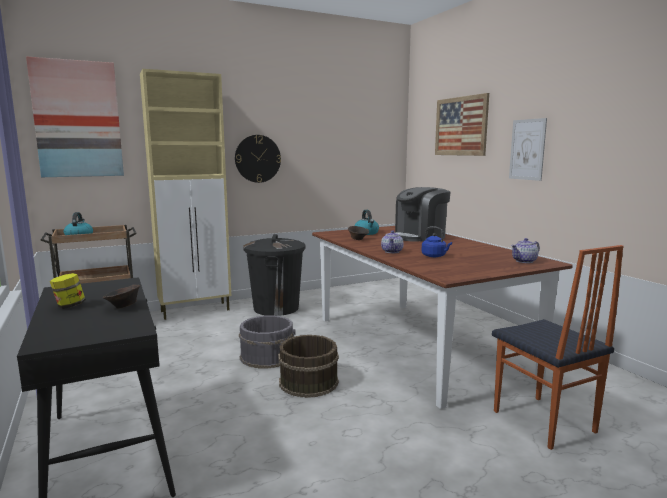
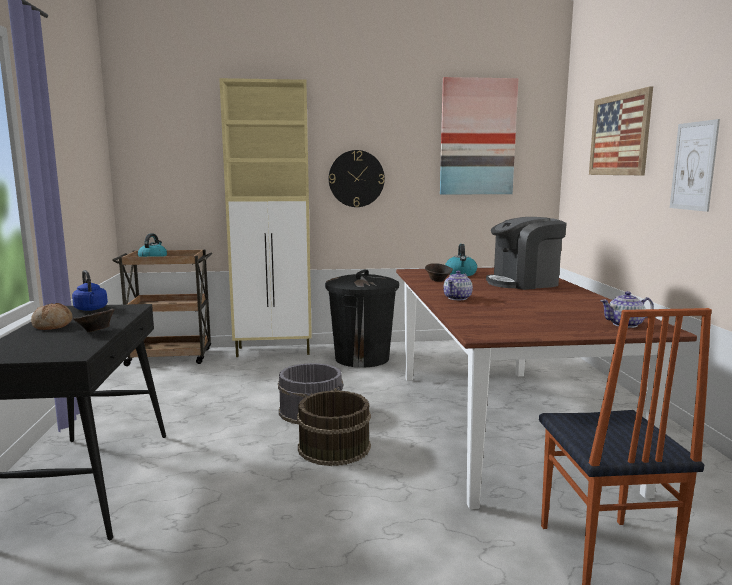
camera: 20 degrees right, 0 degrees up
picture [26,56,124,177] -> picture moved to [440,77,518,194]
jar [50,273,86,309] -> bread [31,303,73,330]
blue kettle [422,226,452,257] -> blue kettle moved to [72,270,108,311]

